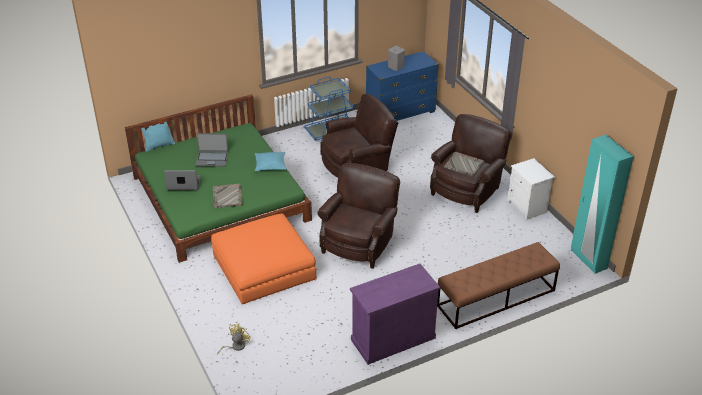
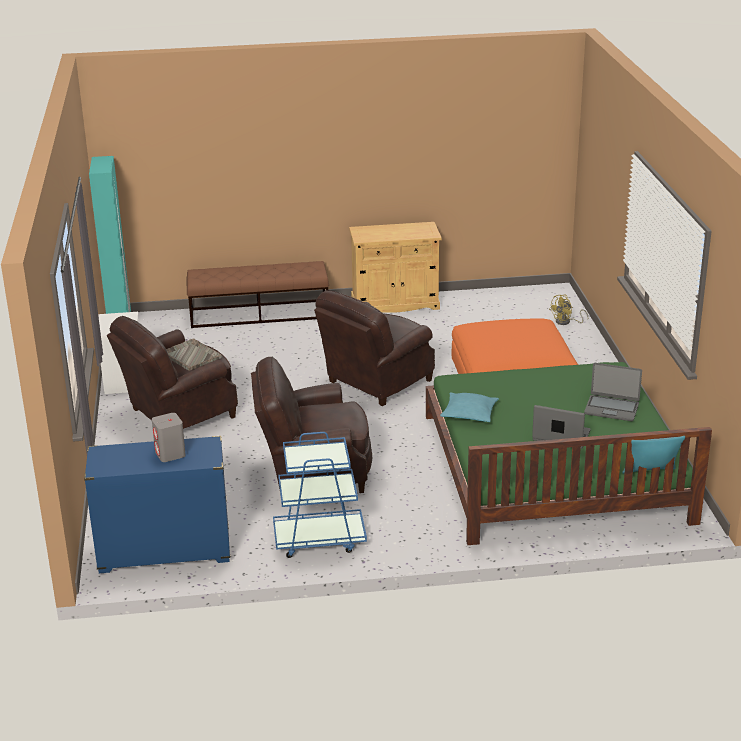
camera: 160 degrees left, 10 degrees down
grey tray [213,184,242,208] -> none
purple cabinet [350,264,440,365] -> beige cabinet [349,222,442,312]

